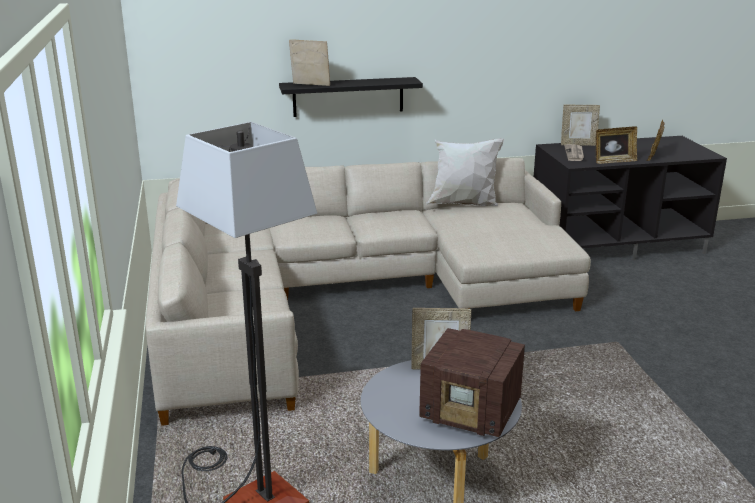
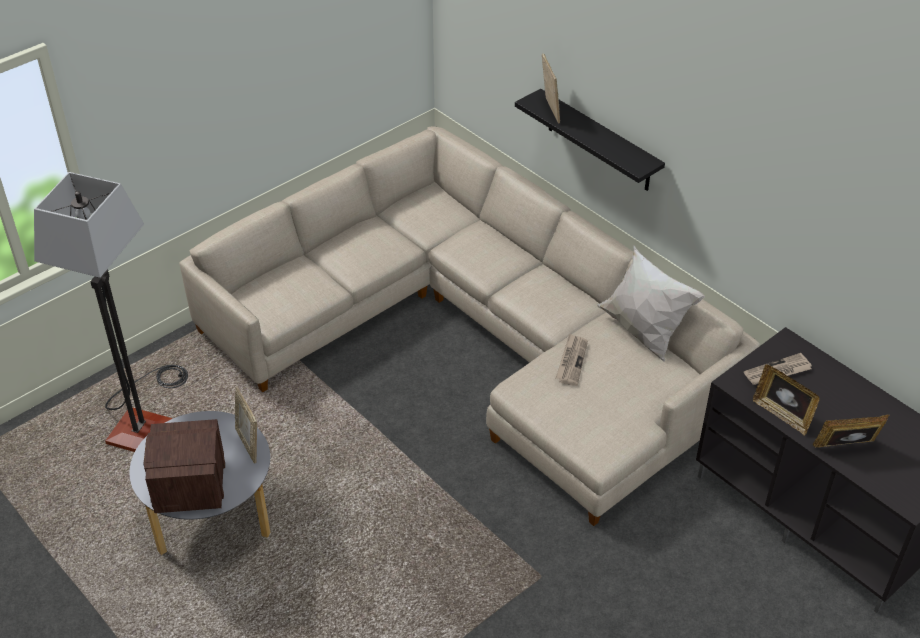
camera: 60 degrees right, 20 degrees up
picture frame [561,105,600,146] -> none
none -> newspaper [556,333,588,386]

